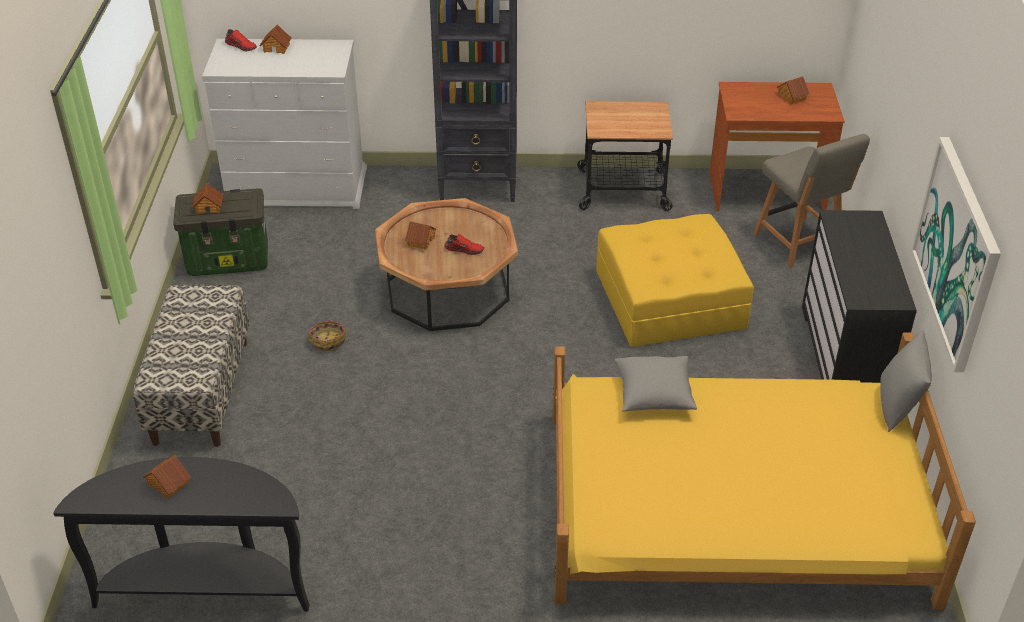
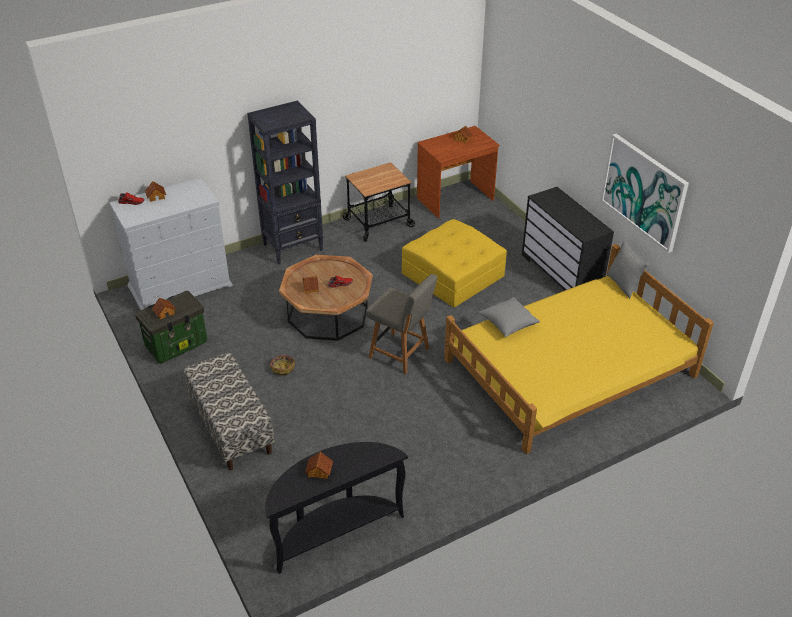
camera: 30 degrees left, 0 degrees up
grey chair [753,134,870,268] -> grey chair moved to [366,274,437,375]

